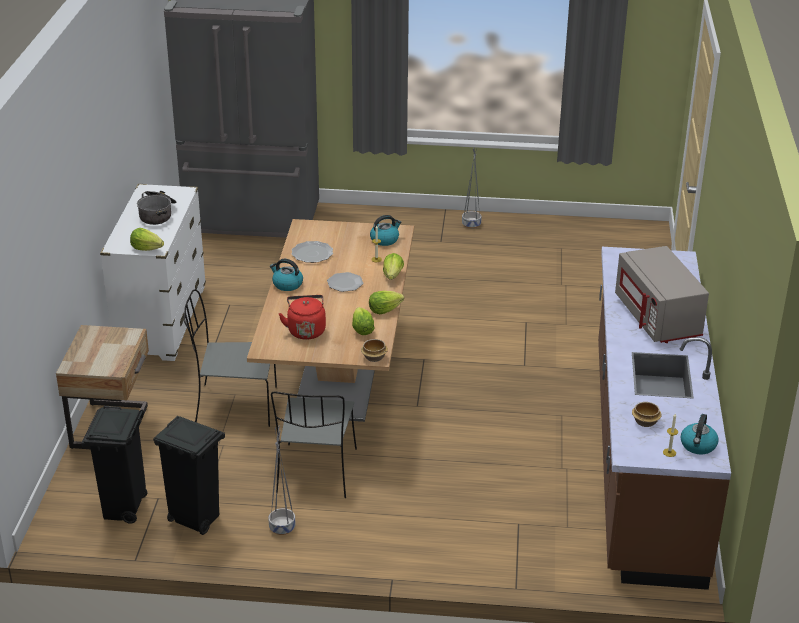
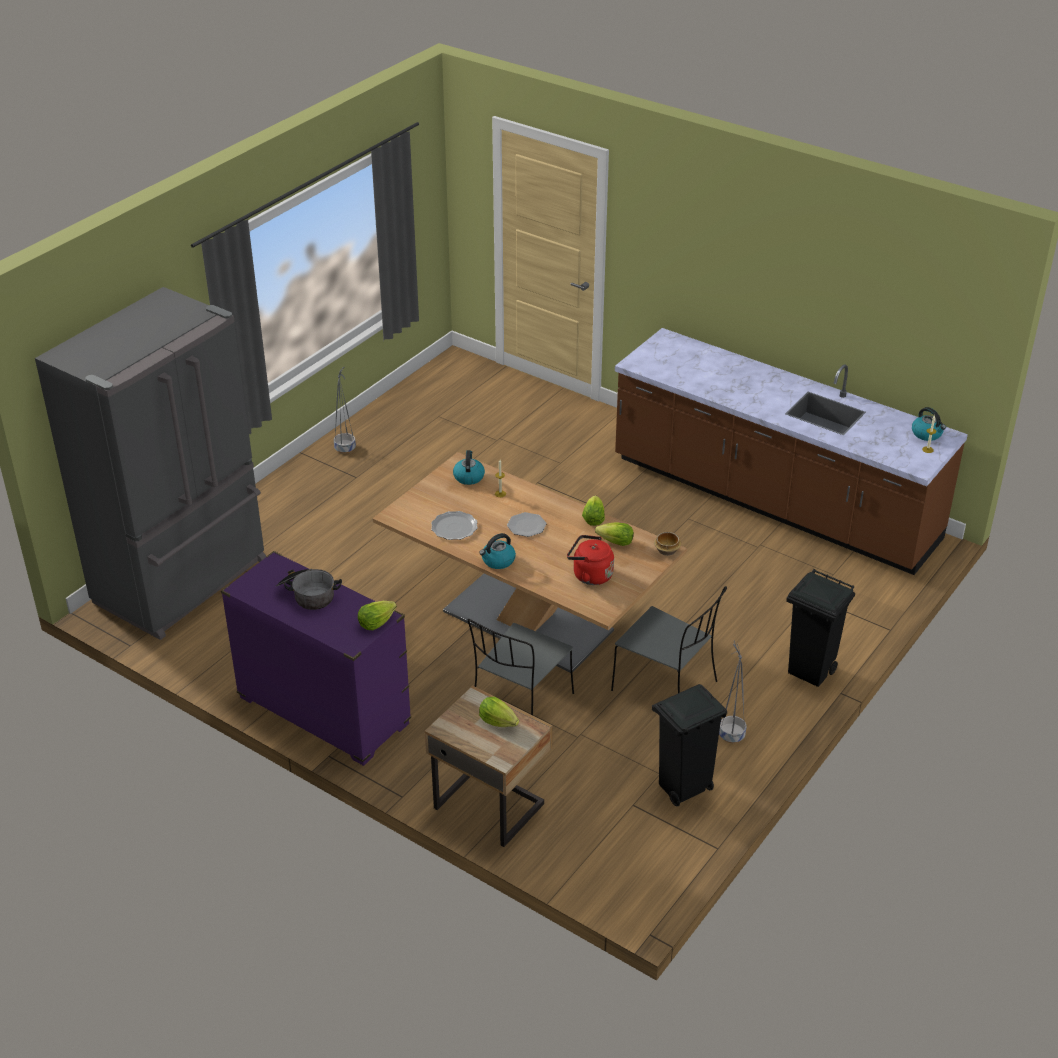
camera: 60 degrees left, 5 degrees up
black trash can [81,406,148,524] -> black trash can moved to [786,569,855,687]
white dresser [100,184,206,361] -> purple dresser [221,551,411,766]
lettuce [383,253,404,280] -> lettuce moved to [479,697,519,727]
grey microwave [615,246,709,343] -> none
bowl [632,402,662,427] -> none

